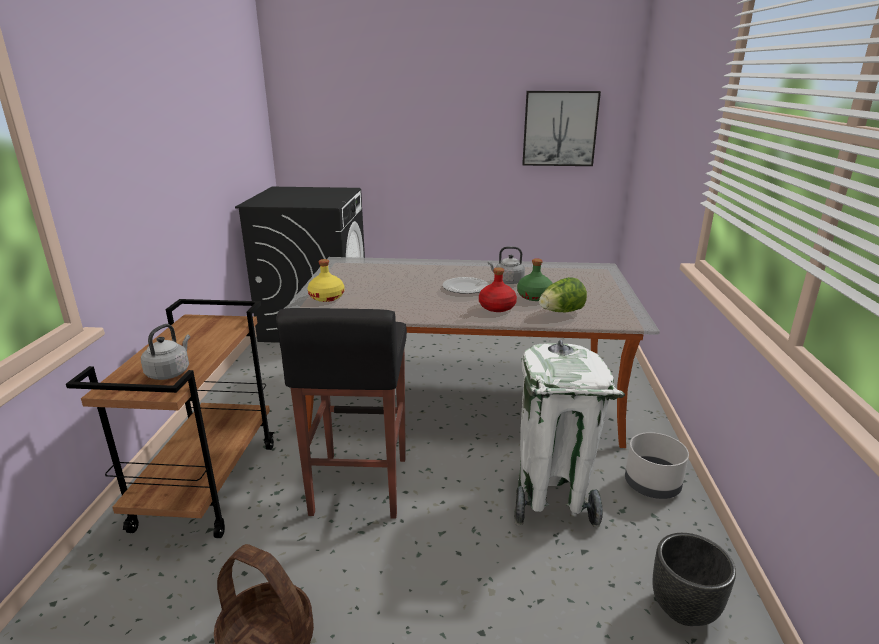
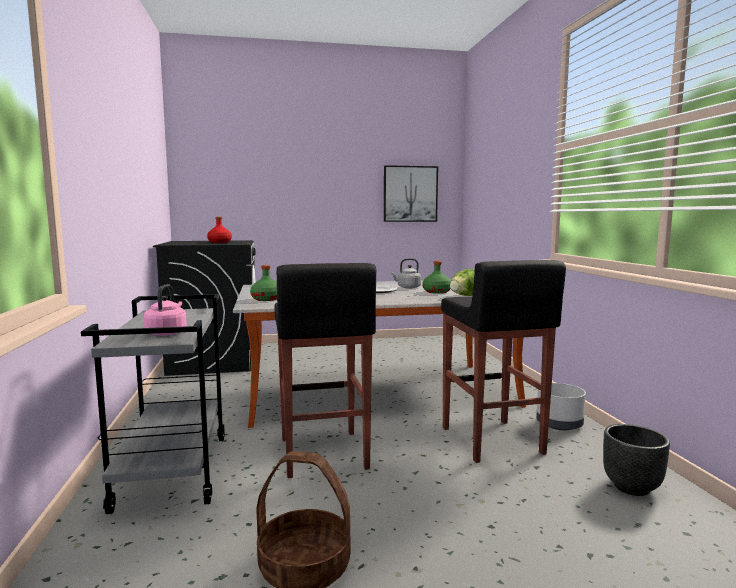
camera: 15 degrees left, 15 degrees down
brown cart [66,299,274,538] -> grey cart [81,294,225,514]
grey kettle [141,324,190,380] -> pink kettle [144,284,187,336]
yellow bottle [307,259,344,302] -> green bottle [250,265,277,301]
red bottle [479,267,517,312] -> red bottle moved to [207,217,232,243]
white trash can [514,340,625,528] -> black stool [441,260,566,463]

